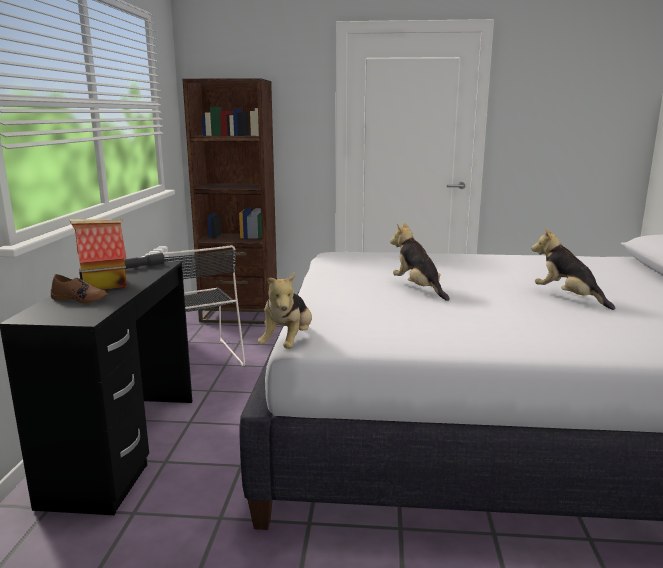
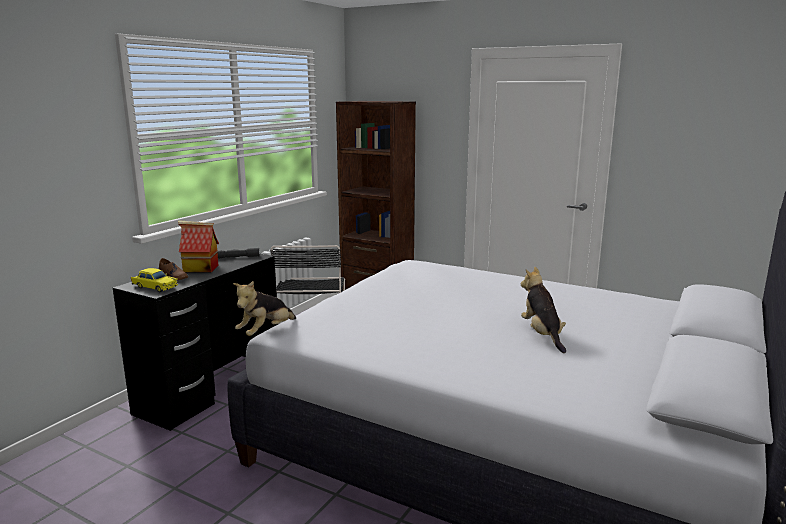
camera: 25 degrees right, 0 degrees up
plush toy [390,222,450,301] -> none
none -> yellow toy car [131,268,178,292]

